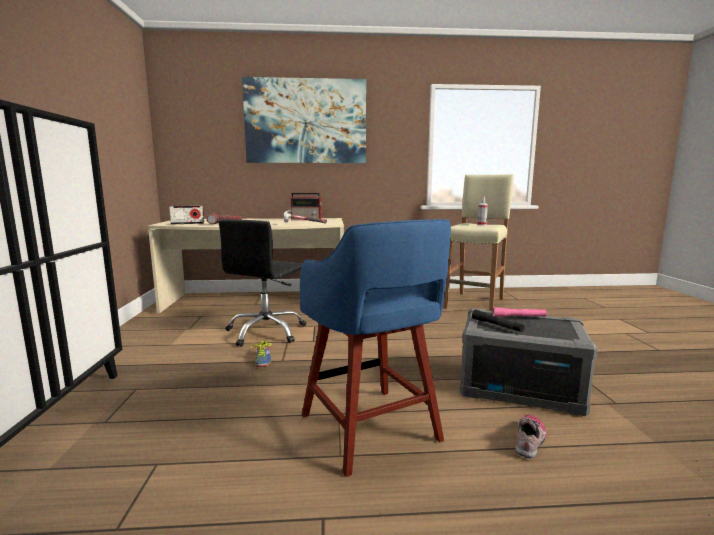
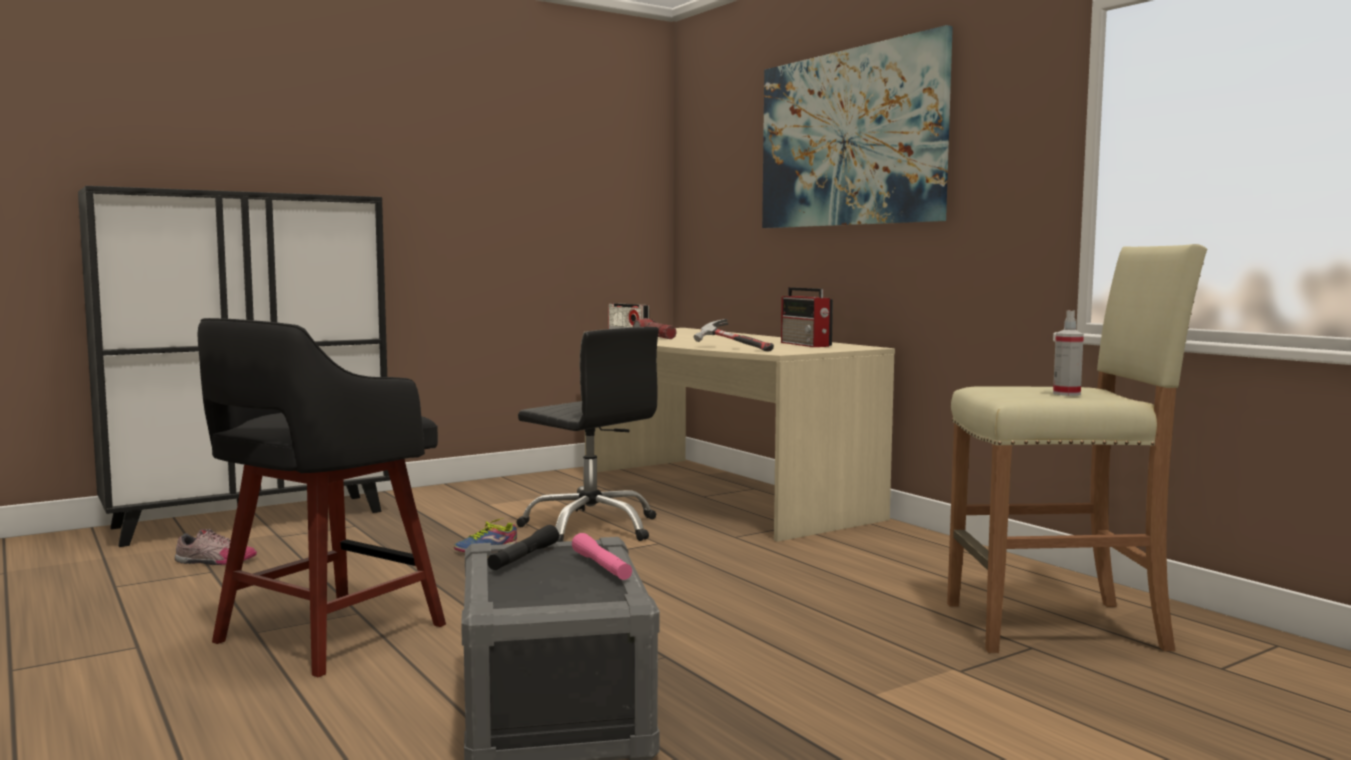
camera: 60 degrees right, 5 degrees down
black office chair [218,219,306,347] -> black office chair turned 135 degrees counterclockwise [517,327,659,542]
blue stool [300,219,451,477] -> black stool [197,318,446,677]
shoe [515,415,547,459] -> shoe moved to [175,529,257,565]

